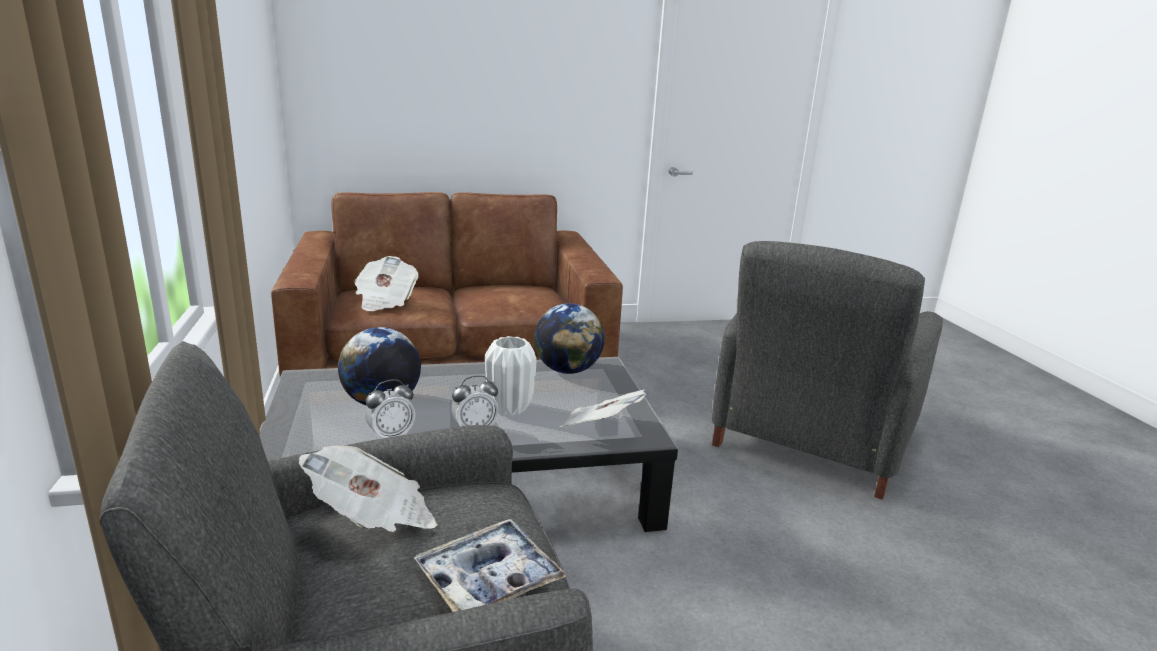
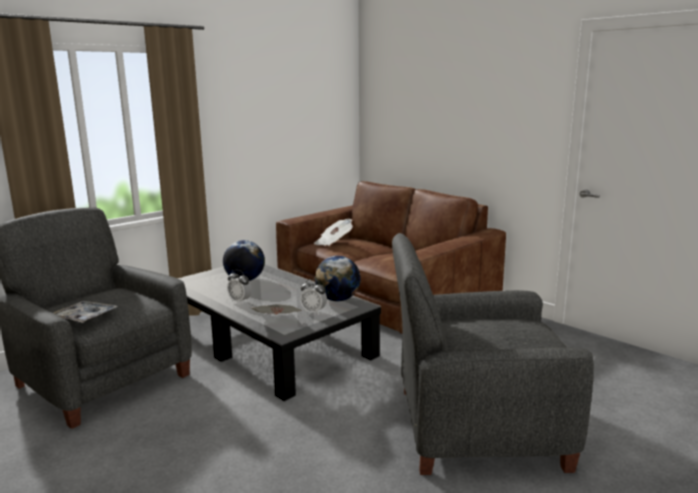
camera: 60 degrees right, 5 degrees down
newspaper [299,446,437,532] -> none
alarm clock [365,379,415,438] -> alarm clock moved to [300,279,327,315]
white vase [485,336,537,416] -> none

